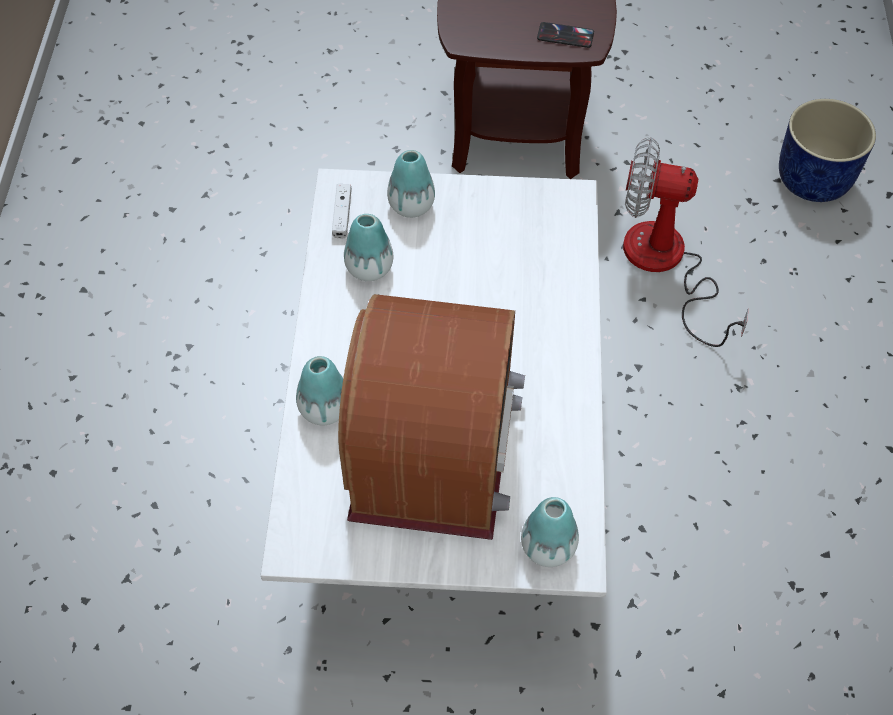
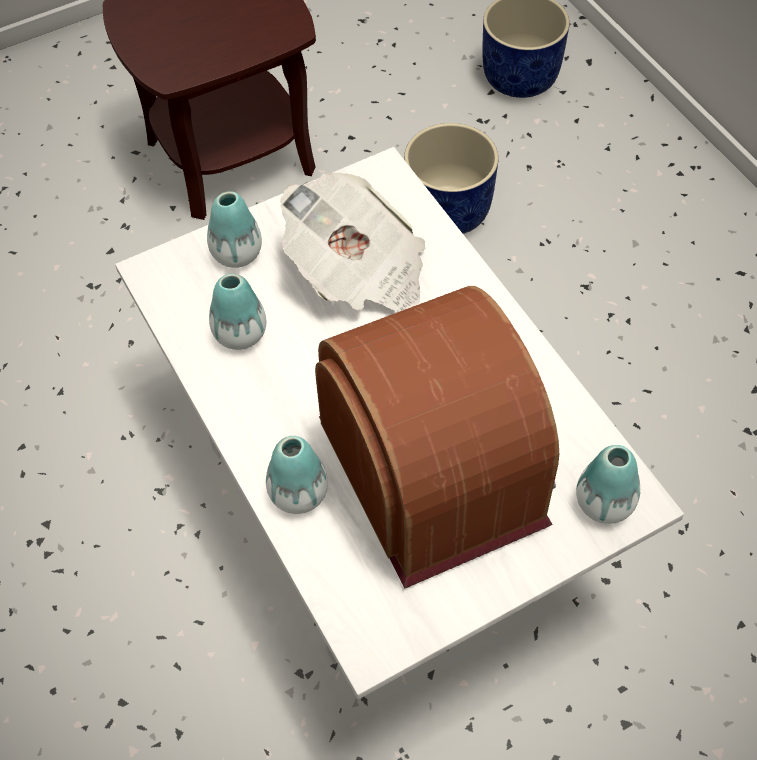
camera: 30 degrees left, 0 degrees up
white game controller [332,184,352,238] -> none
phone [537,22,594,48] -> none
fan [623,138,749,347] -> blue planter [404,123,499,234]
none -> newspaper [280,173,425,312]

